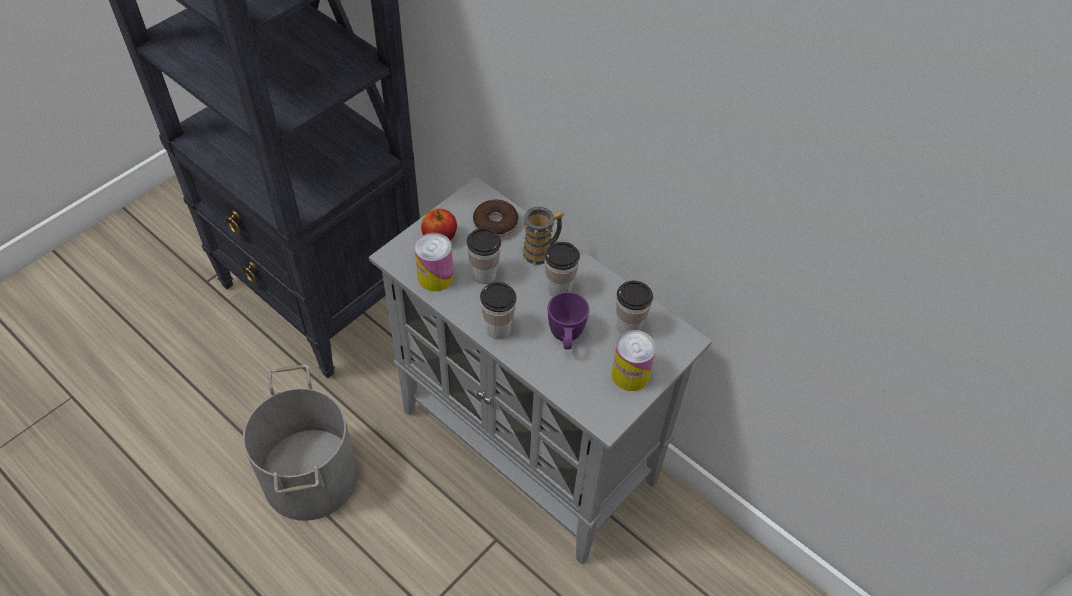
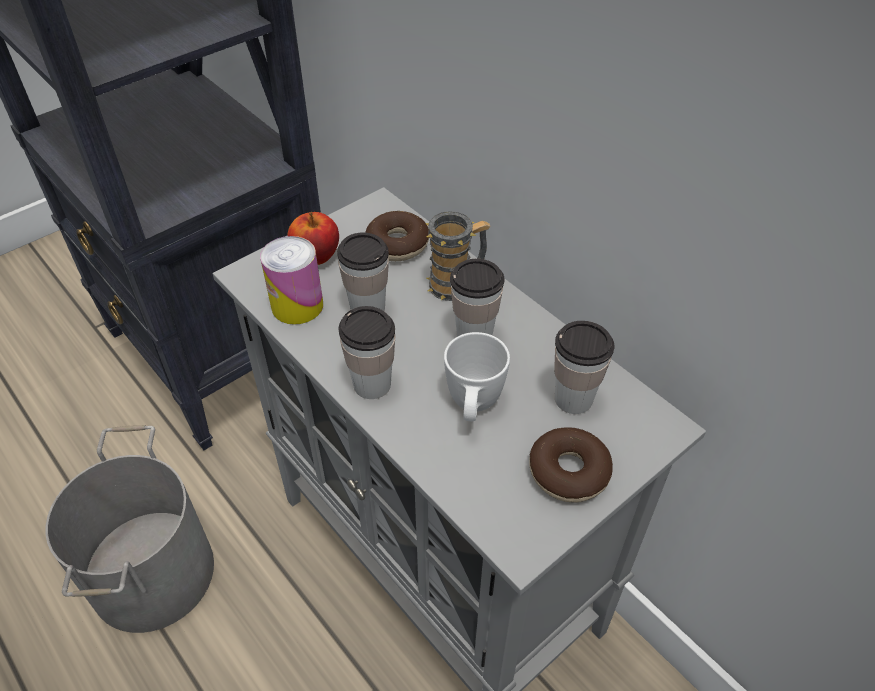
camera: 10 degrees right, 5 degrees down
purple mug [548,292,589,349] -> white mug [444,332,510,421]
can [612,330,656,391] -> donut [530,427,613,502]

